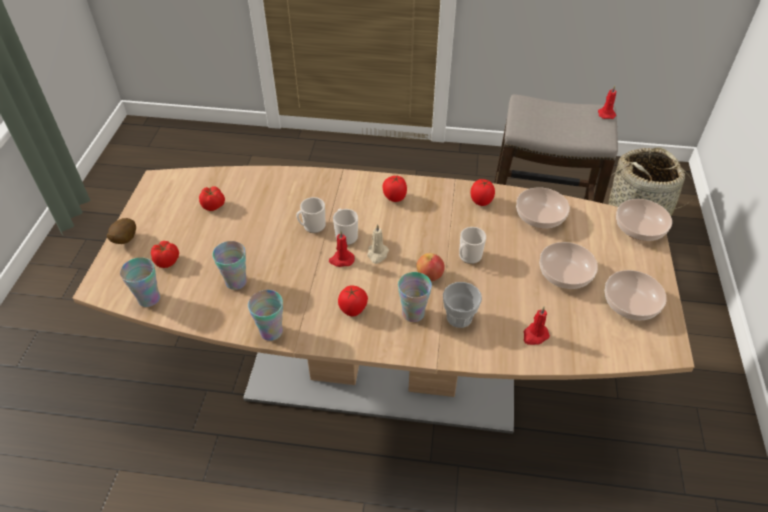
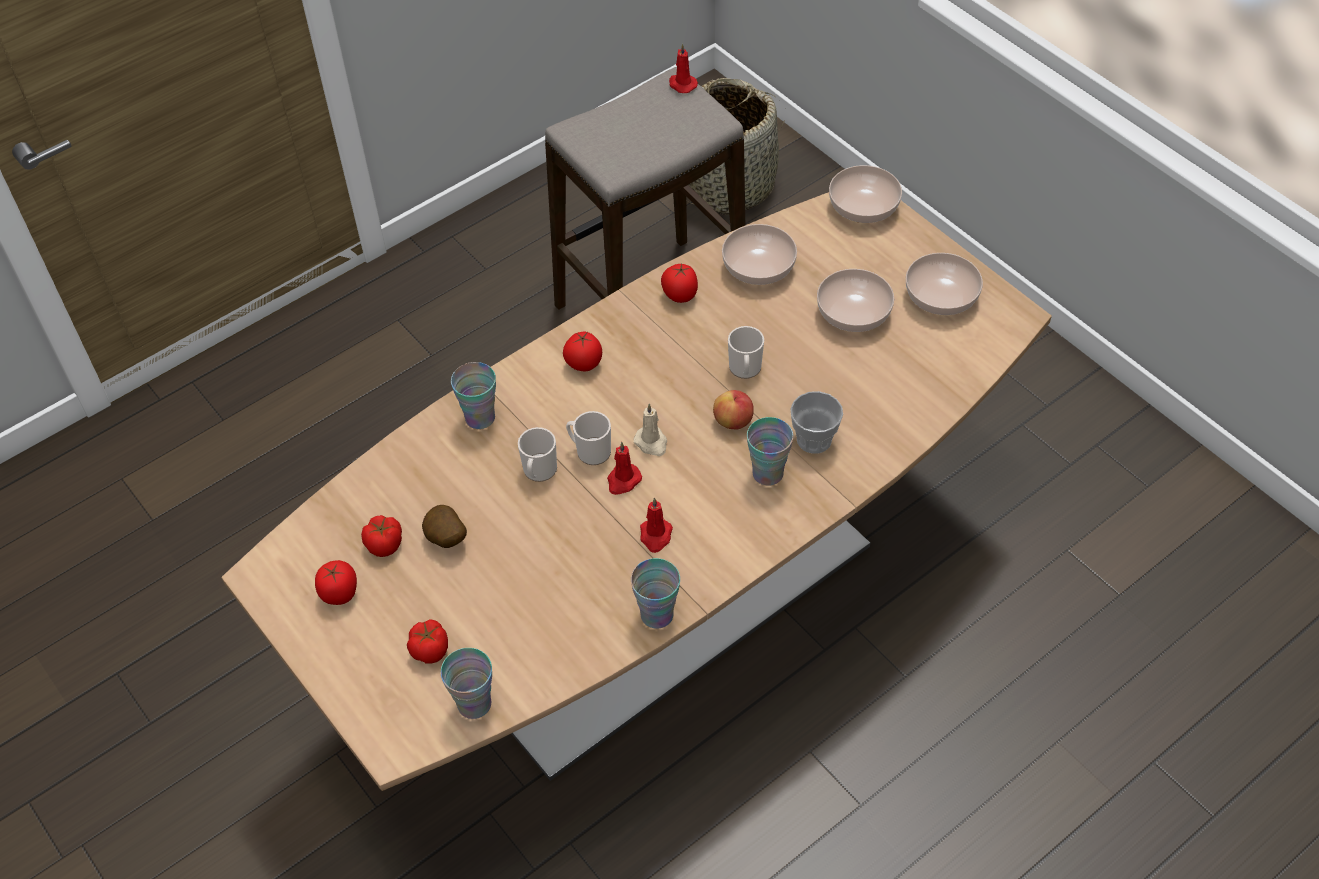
camera: 45 degrees left, 5 degrees up
potato [107,218,136,244] -> potato moved to [422,505,467,548]
cup [212,241,247,290] -> cup moved to [451,362,496,429]
tomato [338,286,368,316] -> tomato moved to [315,560,357,605]
red candle [524,307,550,345] -> red candle moved to [640,498,673,553]

